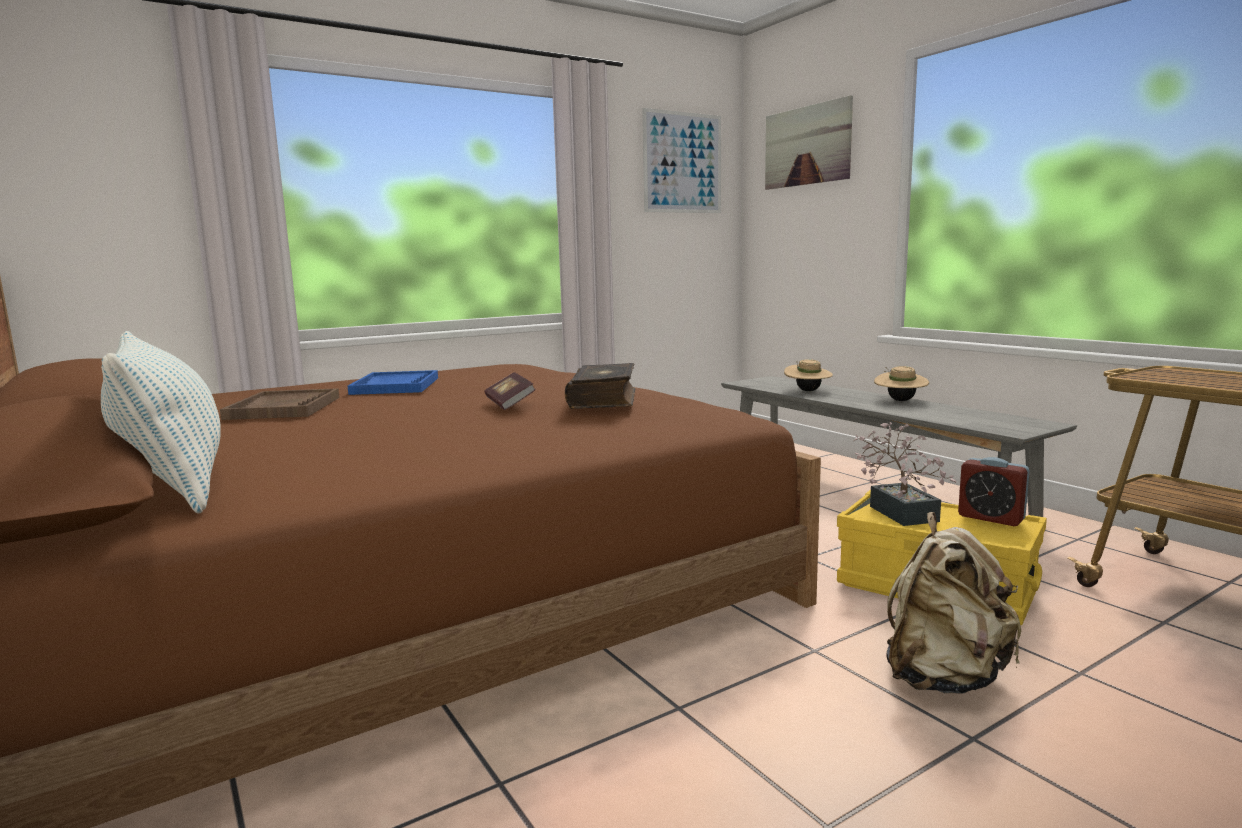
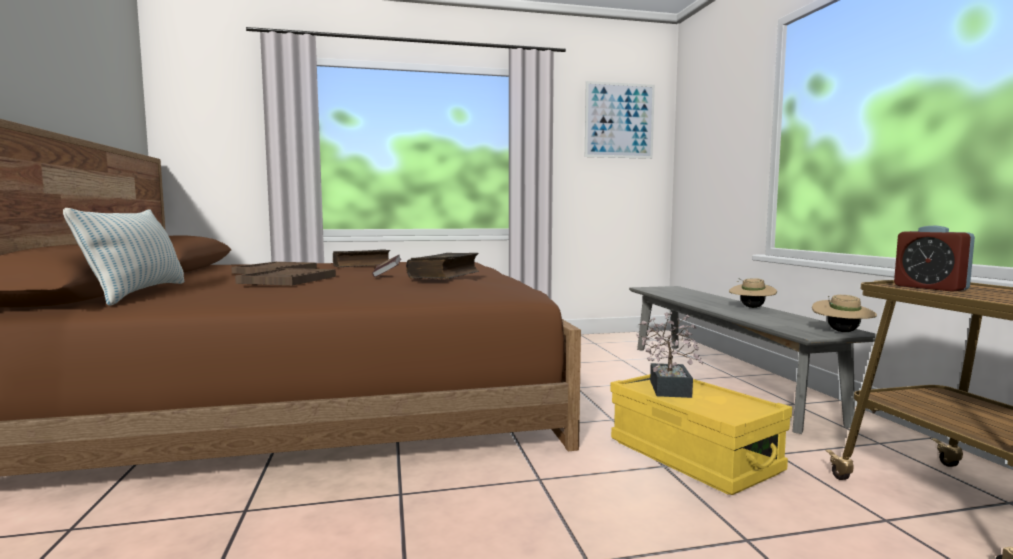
camera: 20 degrees right, 5 degrees down
blue tray [348,370,438,395] -> book [333,249,390,267]
picture [765,95,853,190] -> none
beige hat [784,359,833,391] -> beige hat moved to [812,295,877,332]
beige backpack [886,512,1021,694] -> none
alarm clock [958,457,1030,526] -> alarm clock moved to [894,226,975,292]
none -> brown tray [235,268,336,286]

